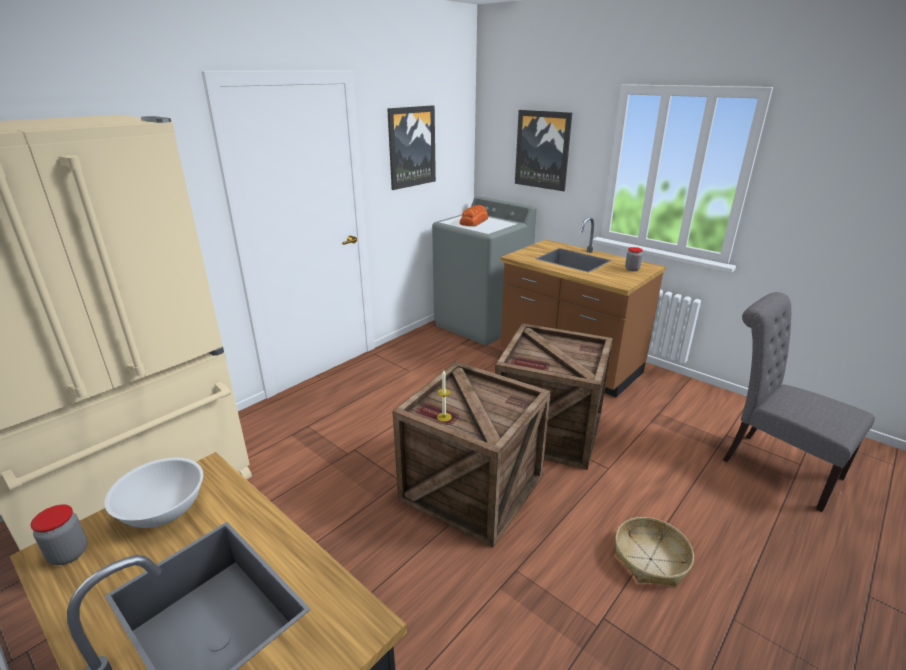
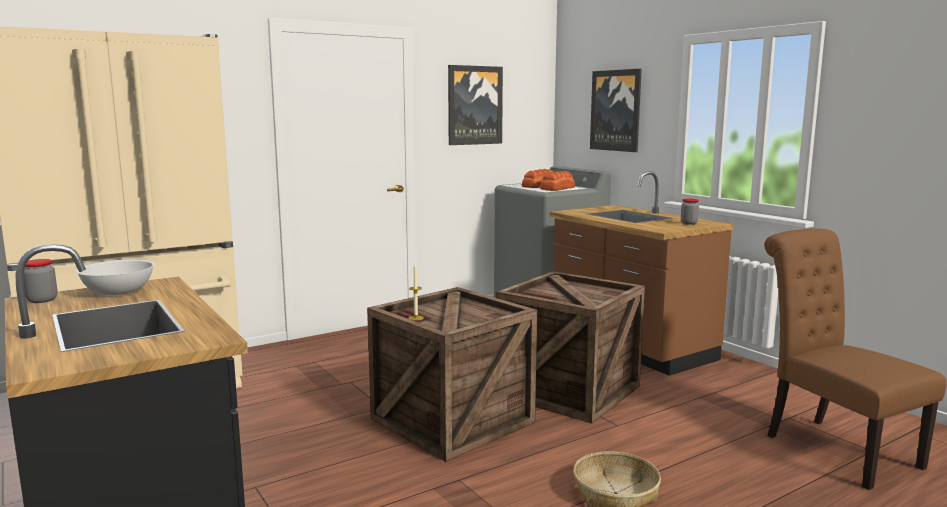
camera: 15 degrees right, 15 degrees down
grey chair [723,292,875,512] -> brown chair [764,228,947,490]
none -> bread [540,171,575,191]

